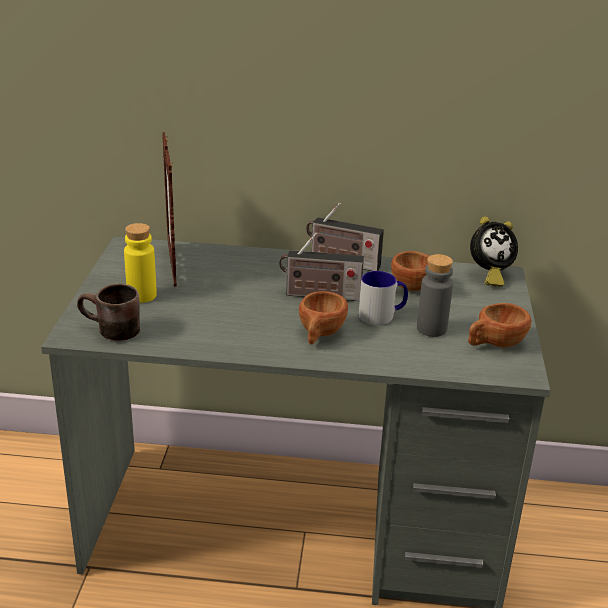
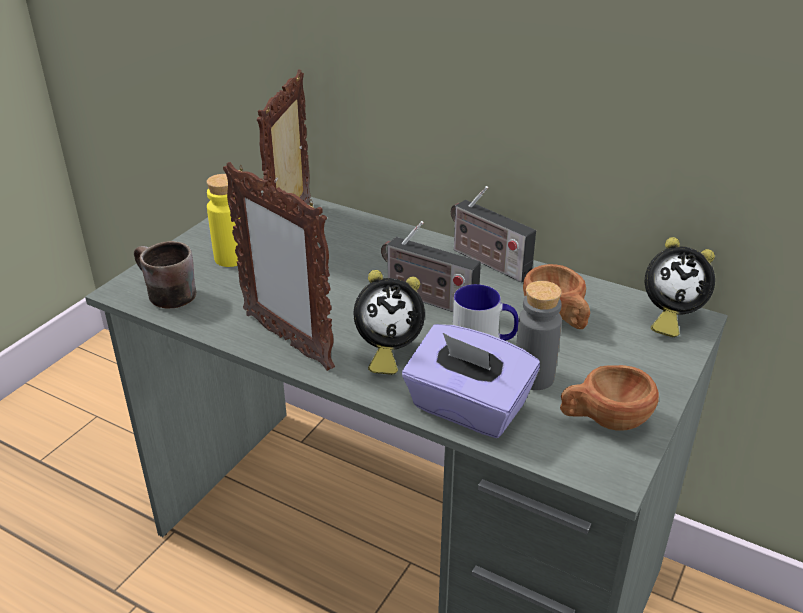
camera: 25 degrees right, 5 degrees up
brown cup [299,291,348,344] -> alarm clock [354,270,425,375]
none -> picture frame [223,162,335,371]
none -> purple tissue box [402,324,540,438]

